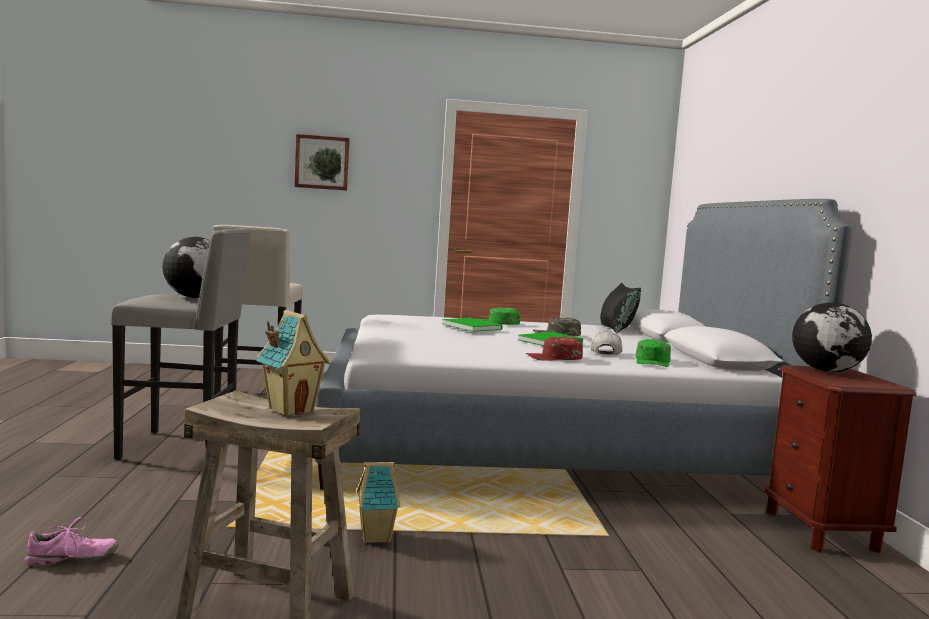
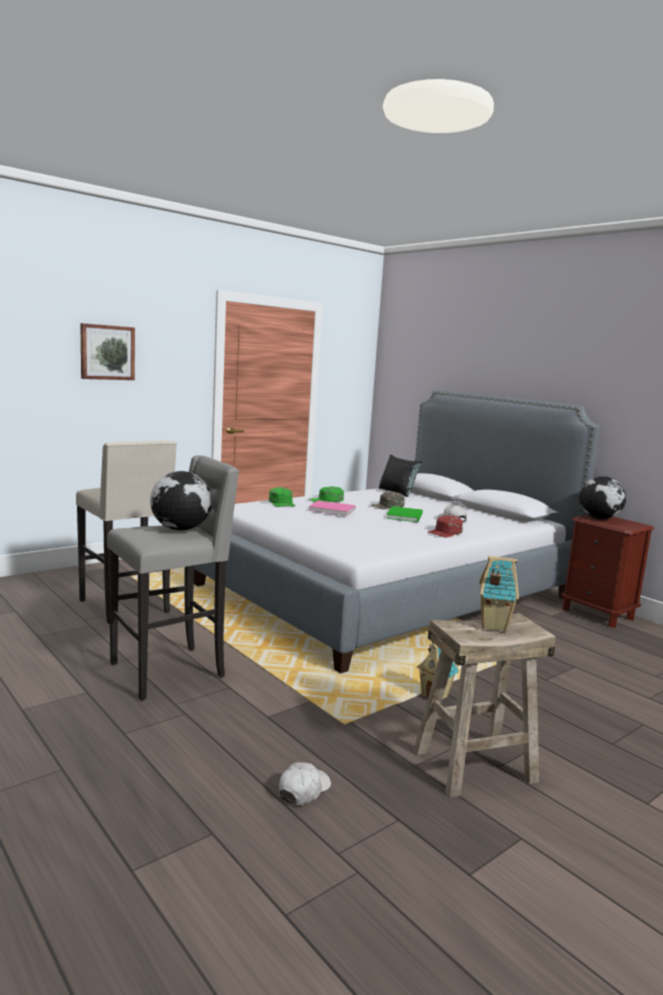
camera: 35 degrees left, 5 degrees up
pink shoe [25,517,118,566] -> white cap [279,762,331,805]
green book [442,318,503,332] -> pink book [308,501,356,516]
green cap [635,339,671,367] -> green cap moved to [269,487,295,507]

